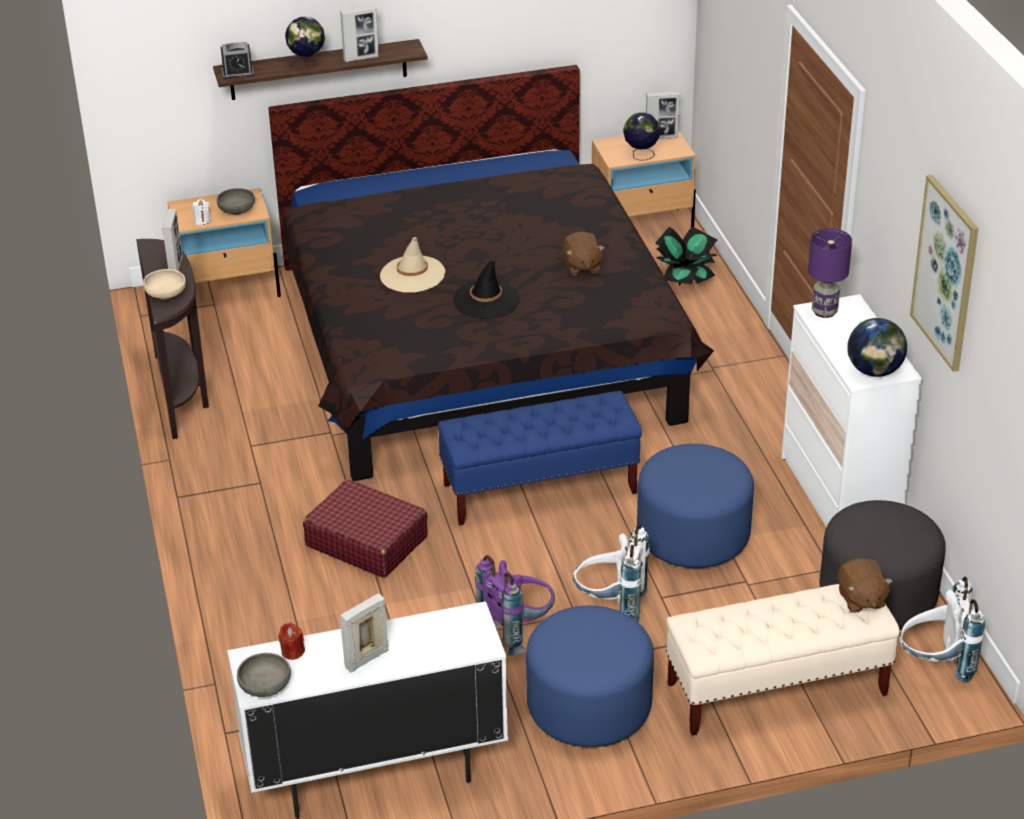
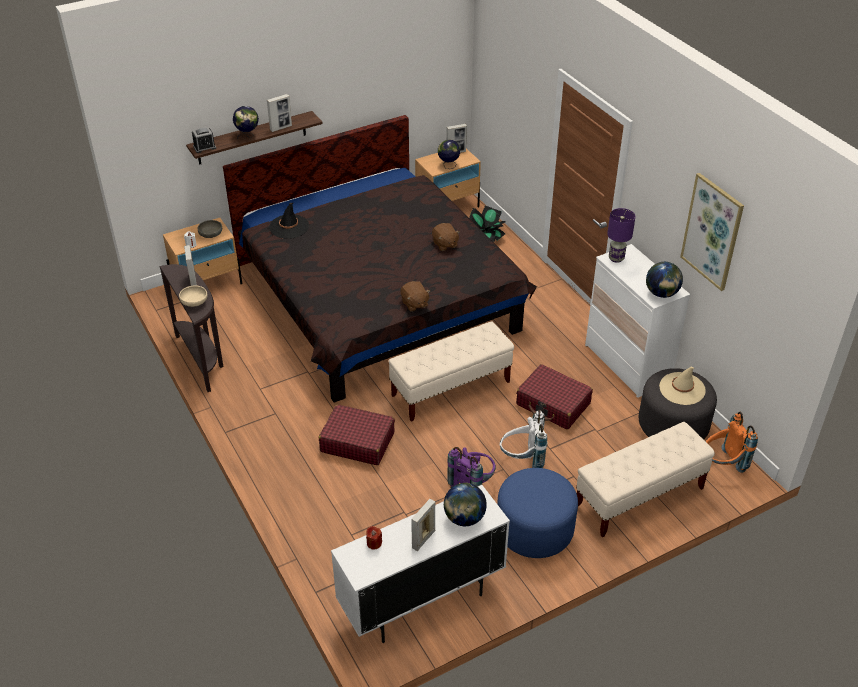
camera: 15 degrees left, 5 degrees up
grey bowl [237,653,291,697] -> none
beige hat [380,237,445,292] -> beige hat moved to [659,367,705,405]
blue bench [438,391,642,525] -> beige bench [389,321,514,422]
black hat [453,260,520,319] -> black hat moved to [269,203,309,239]
blue ottoman [637,444,754,568] -> red suitcase [516,364,593,430]
brown plush toy [838,558,893,613] -> brown plush toy moved to [400,281,430,312]
white backpack [899,577,985,683] -> orange backpack [706,412,758,473]
none -> globe [444,483,487,526]

